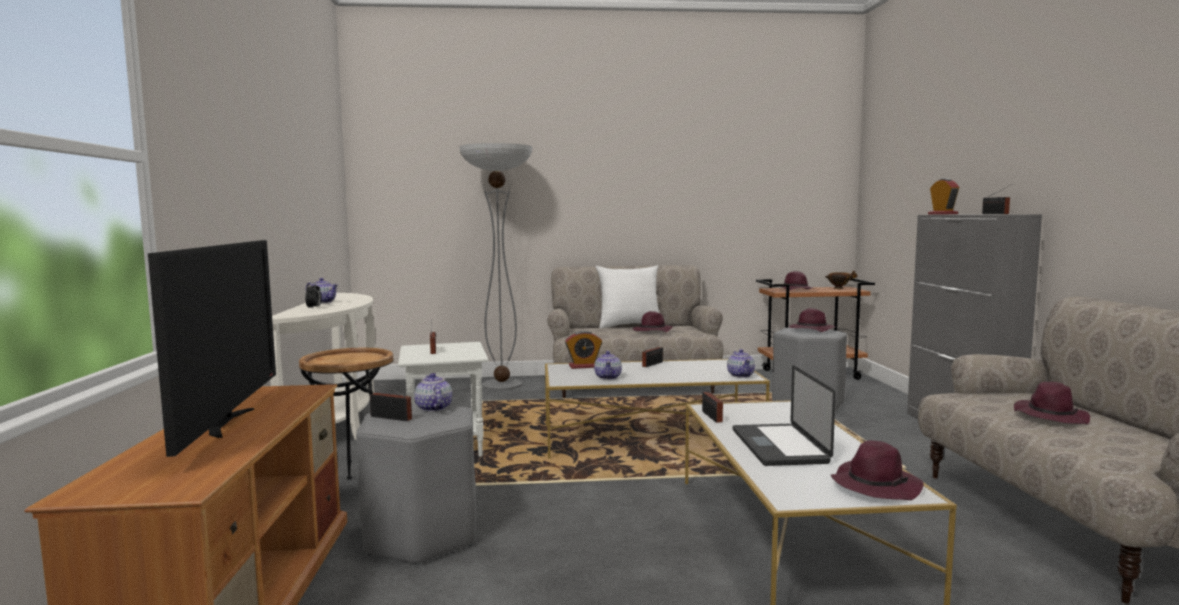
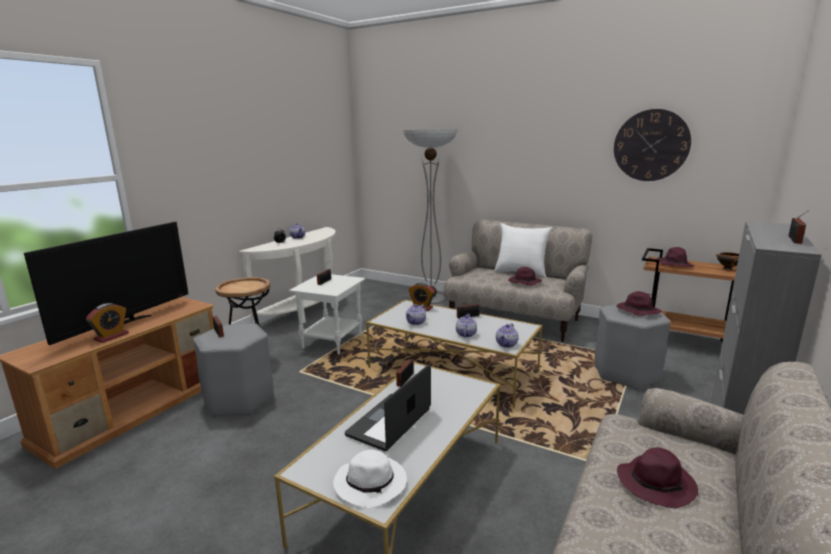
camera: 35 degrees right, 10 degrees up
teapot [414,373,452,412] -> teapot moved to [456,314,477,337]
purple hat [830,440,924,500] -> white hat [333,449,407,508]
alarm clock [928,178,959,214] -> alarm clock moved to [86,303,129,343]
none -> wall clock [614,109,691,181]

